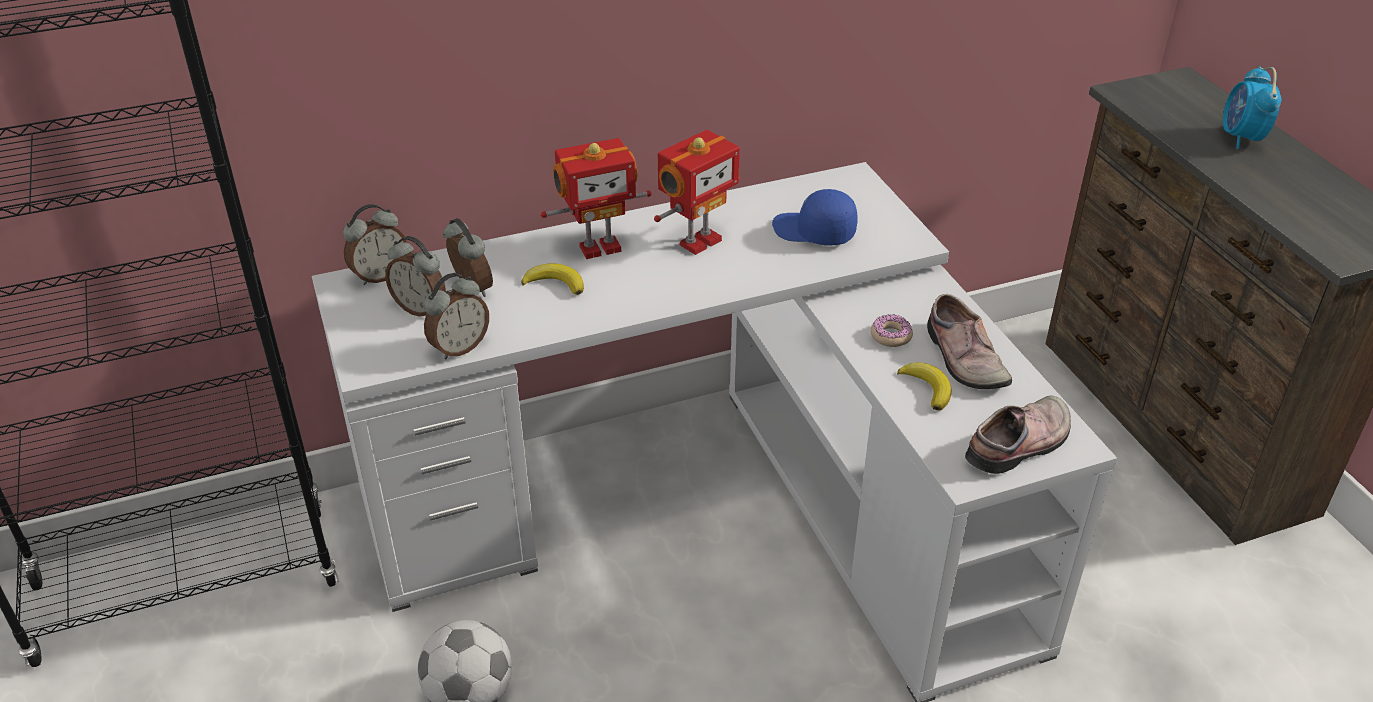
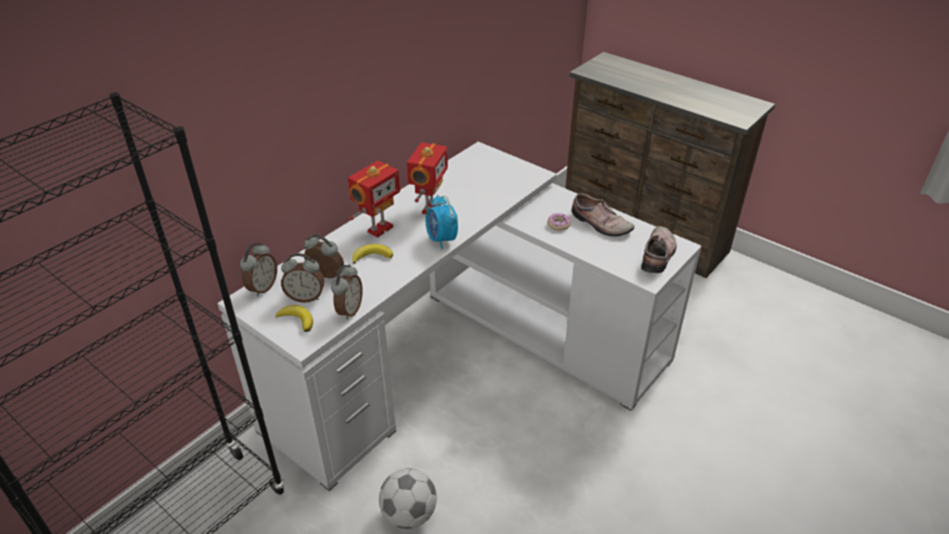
camera: 30 degrees left, 0 degrees up
blue cap [772,189,858,246] -> none
banana [897,362,951,411] -> banana moved to [276,305,313,332]
alarm clock [1223,66,1281,149] -> alarm clock moved to [426,195,458,250]

